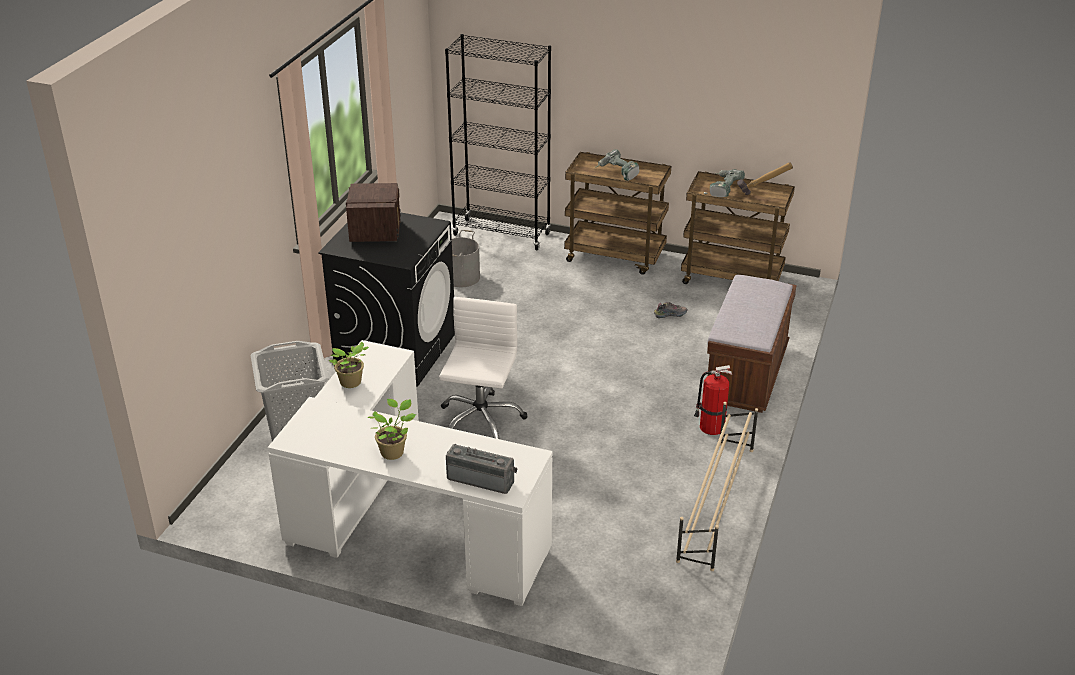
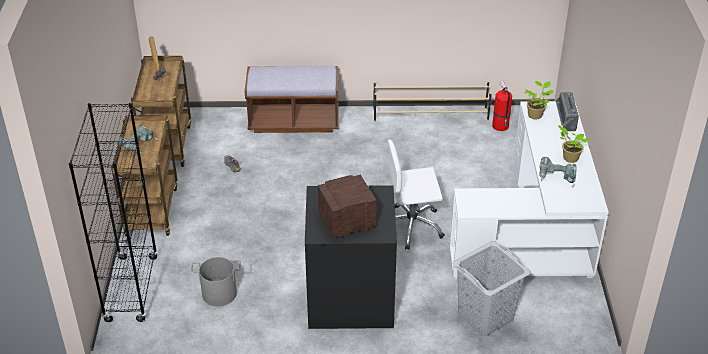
camera: 110 degrees left, 5 degrees up
potted plant [329,342,369,388] -> potted plant moved to [523,81,554,119]
fire extinguisher [694,365,732,435] -> fire extinguisher moved to [492,81,512,131]
power drill [704,169,745,197] -> power drill moved to [539,157,577,188]

